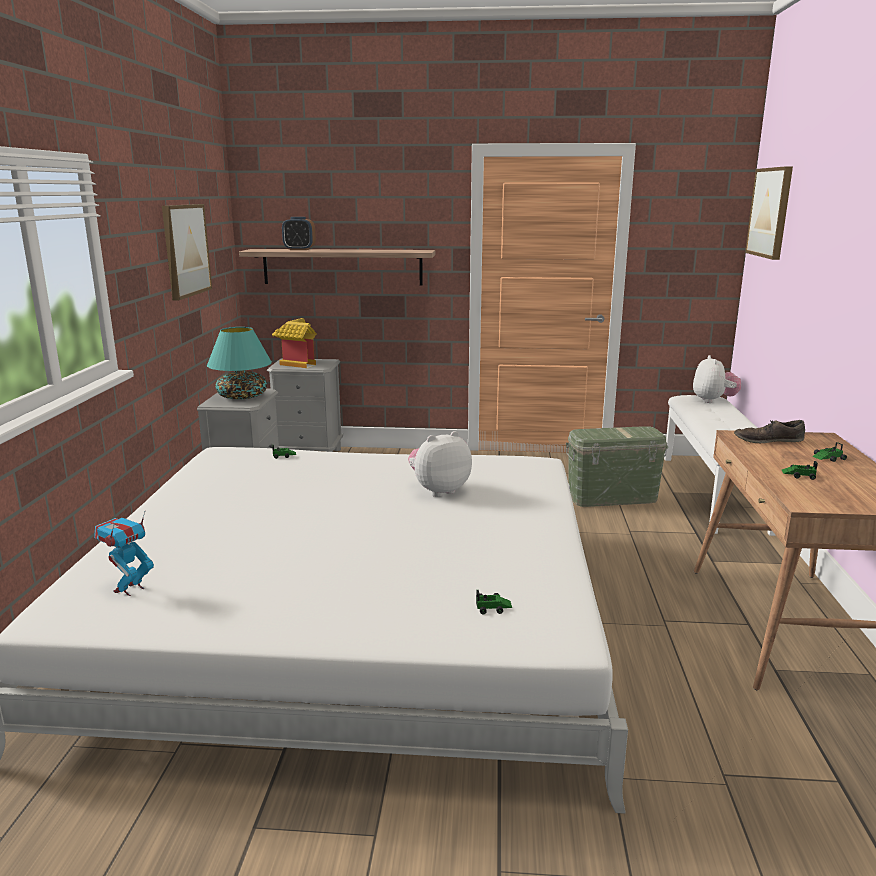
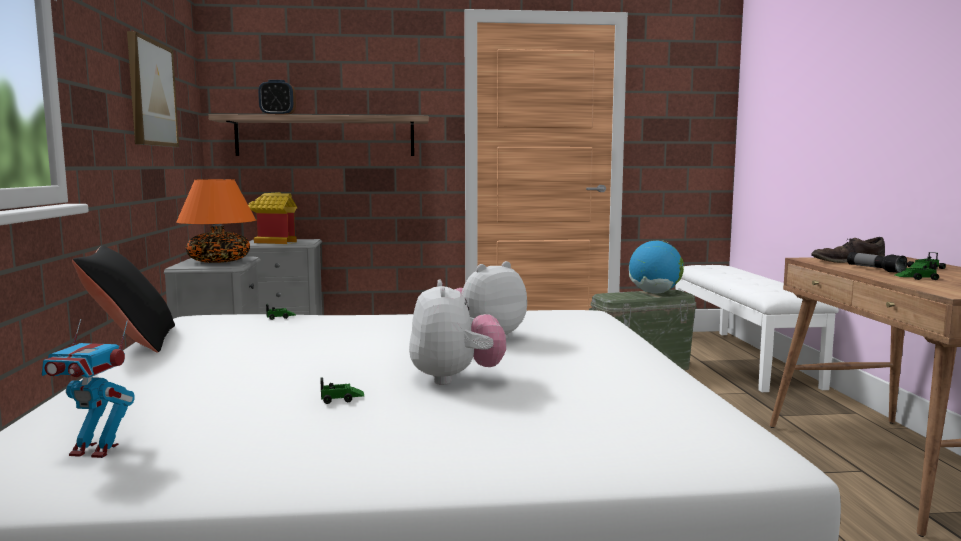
camera: 10 degrees left, 10 degrees down
toy robot [94,512,154,596] -> toy robot turned 105 degrees counterclockwise [42,319,135,458]
turquoise table lamp [207,327,272,399] -> orange table lamp [176,179,256,263]
toy car [476,590,512,615] -> toy car moved to [320,377,364,404]
plush toy [693,355,741,403] -> plush toy moved to [409,280,506,385]
picture [745,166,793,260] -> none
none -> black pillow [72,245,175,353]
none -> globe [629,240,684,293]
none -> flashlight [847,252,907,273]

